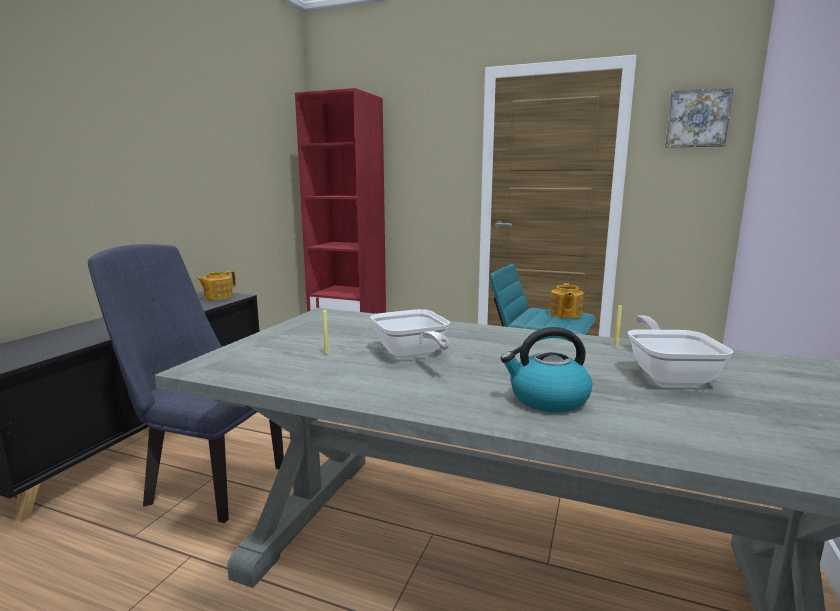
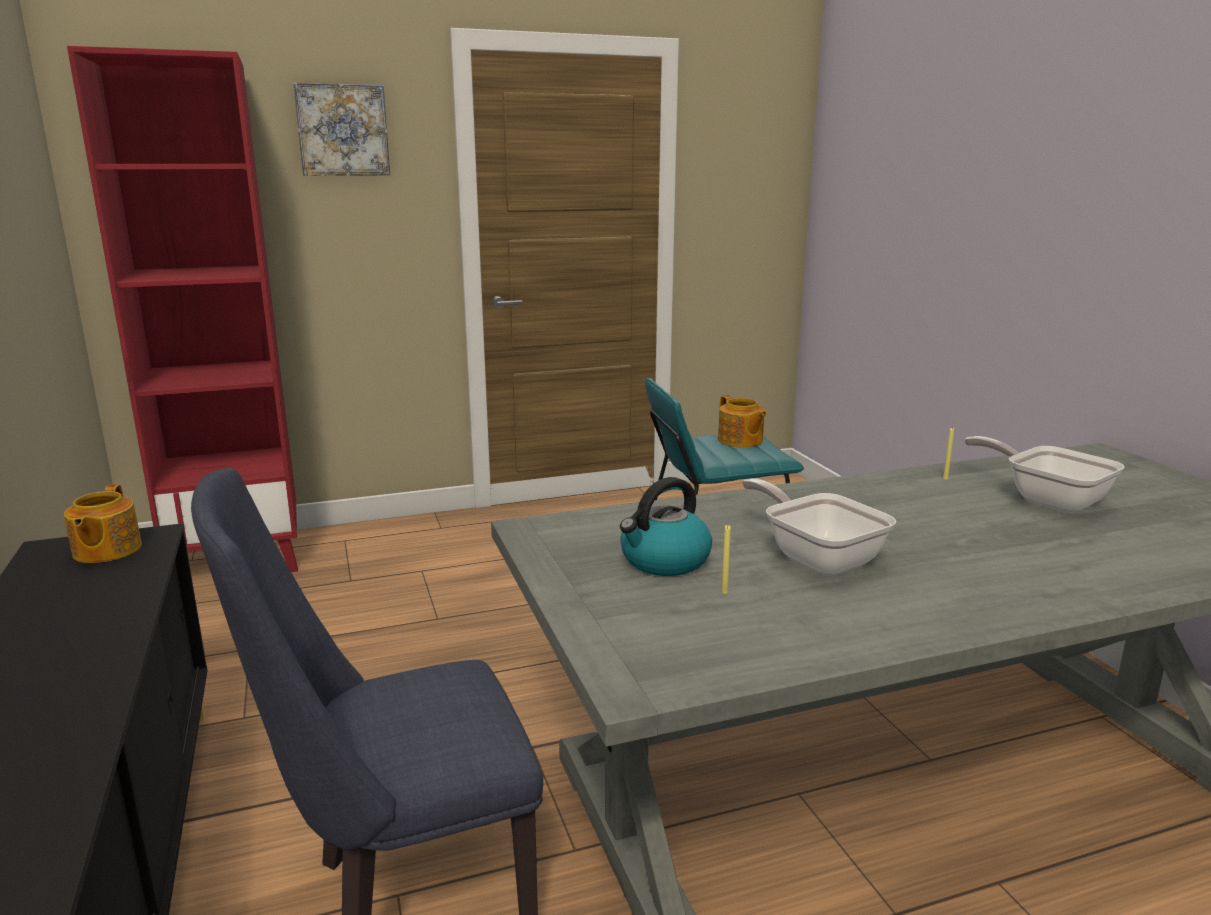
camera: 40 degrees left, 5 degrees up
frying pan [370,309,450,359] -> frying pan turned 150 degrees counterclockwise [742,478,896,576]
kettle [501,327,592,413] -> kettle moved to [620,477,712,576]
picture [665,87,733,148] -> picture moved to [293,83,390,176]

